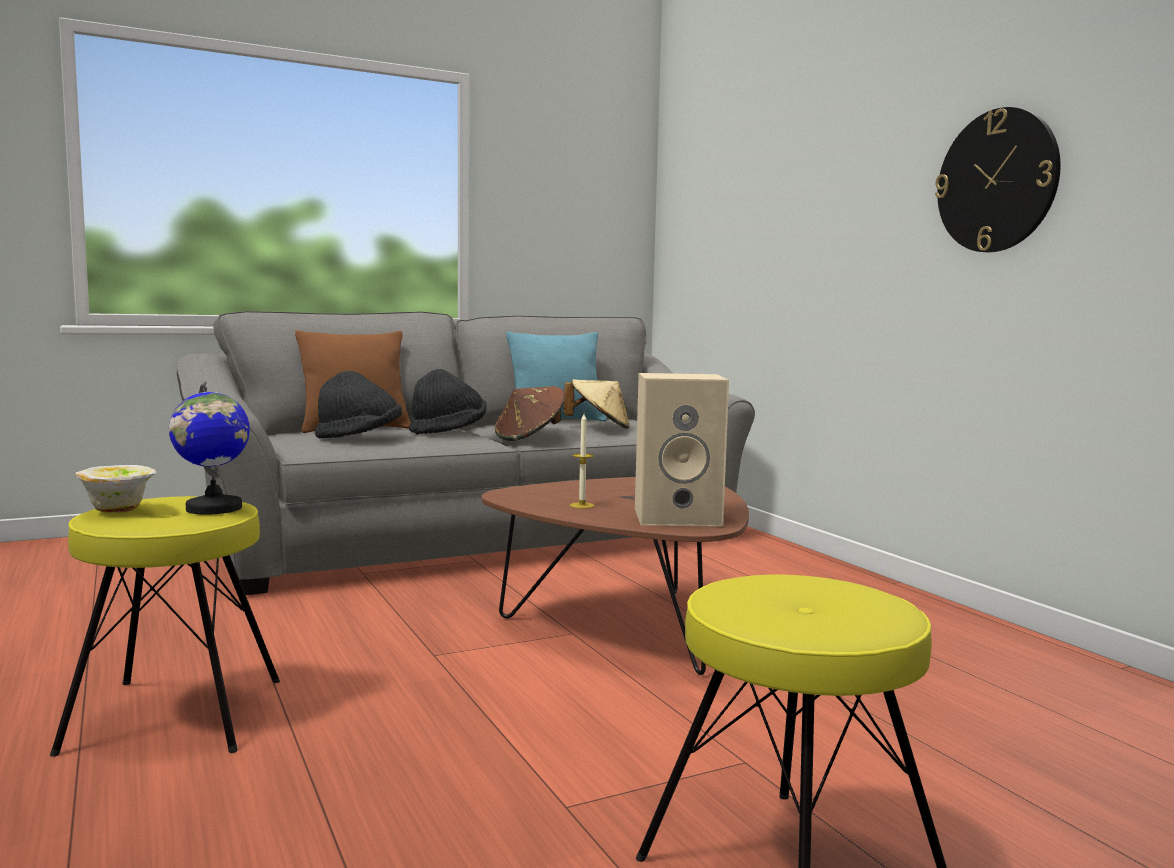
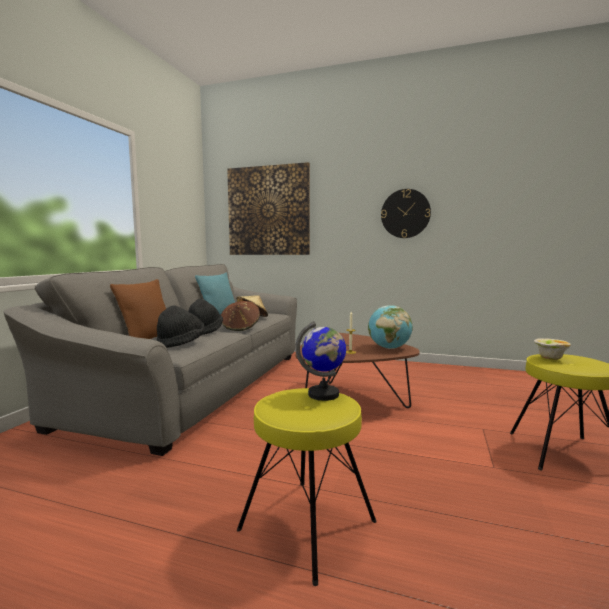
camera: 45 degrees left, 0 degrees up
bowl [75,465,157,513] -> bowl moved to [534,338,571,360]
beige speaker [635,373,729,527] -> globe [368,305,413,349]
none -> picture [227,162,310,255]

